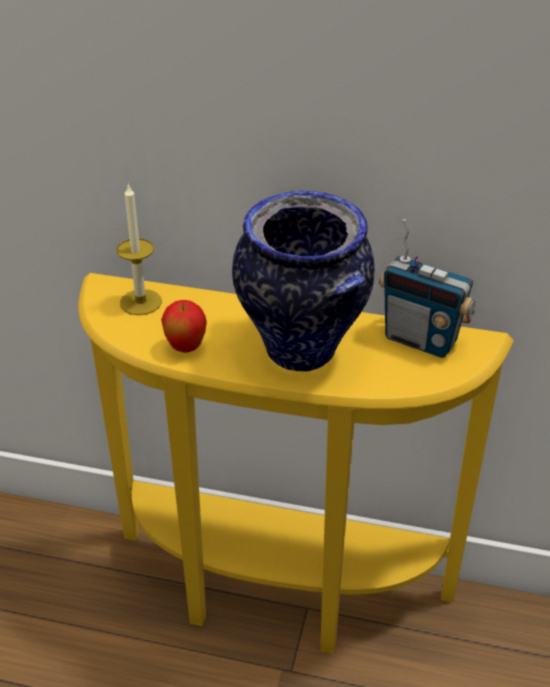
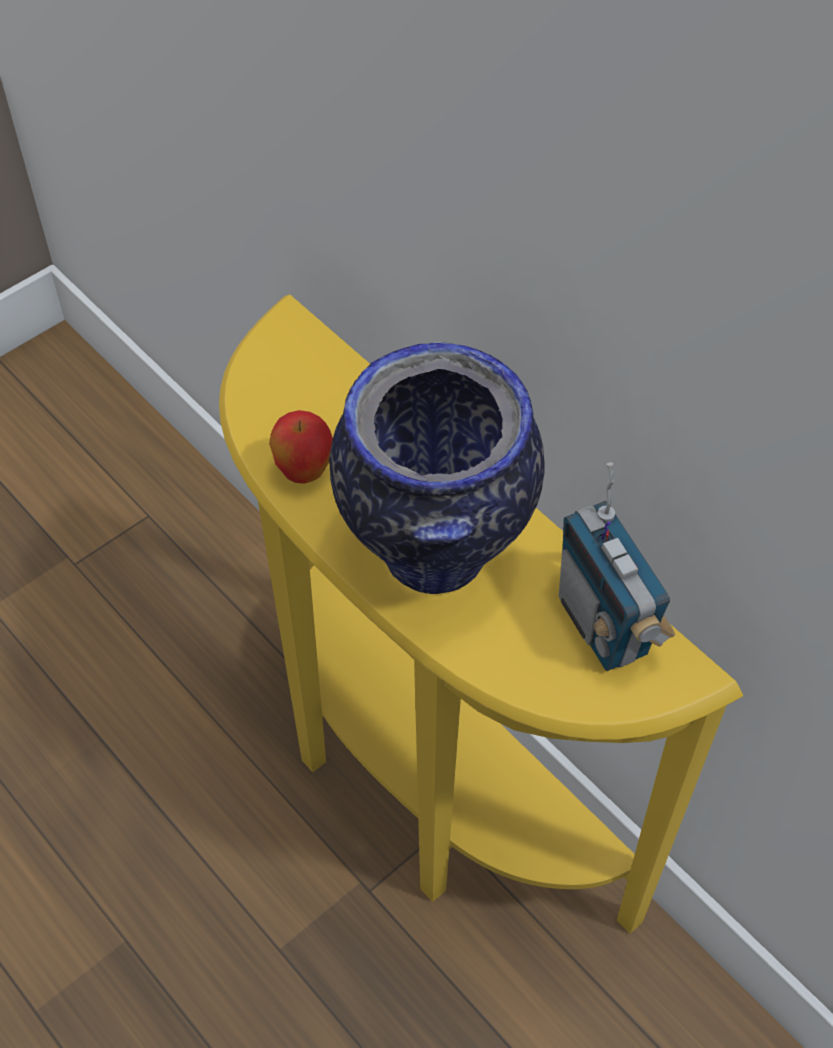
camera: 35 degrees right, 15 degrees up
candle [117,183,162,315] -> none

